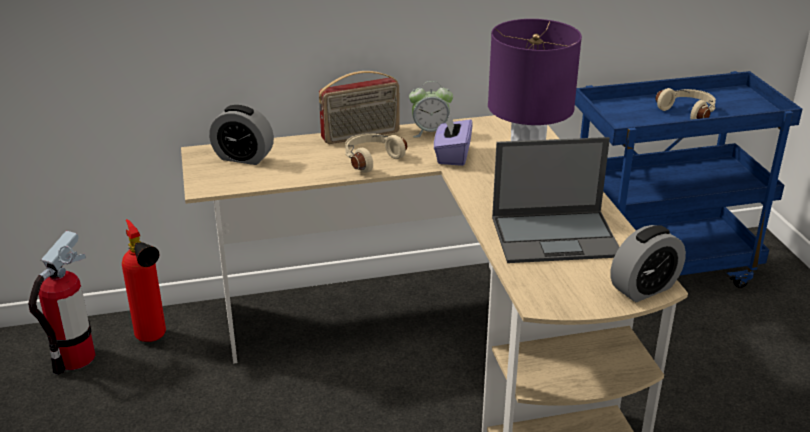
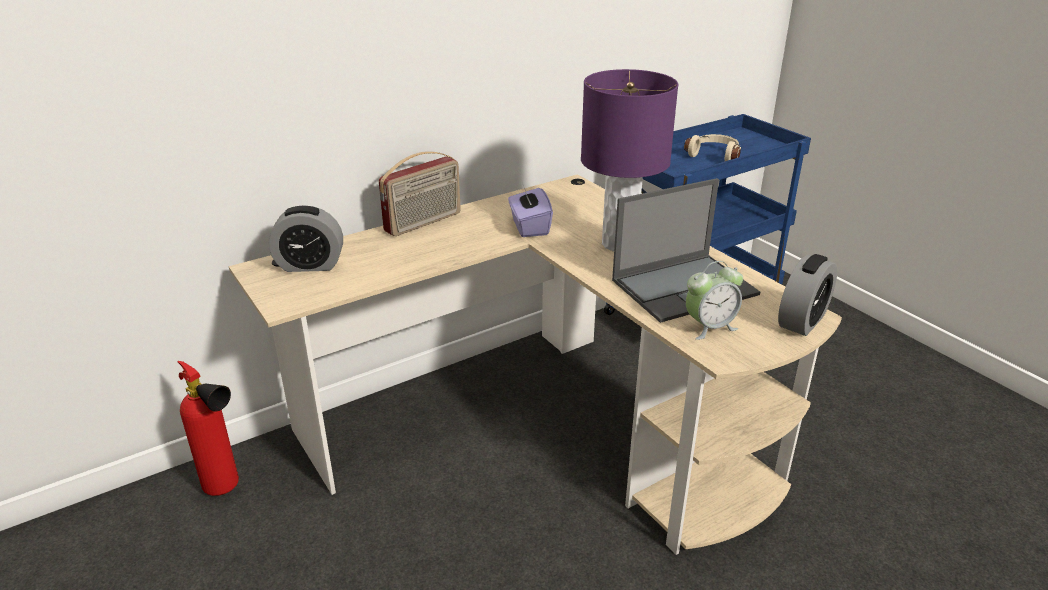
camera: 20 degrees left, 0 degrees up
fire extinguisher [28,231,95,375] -> none
beige headphones [345,133,407,173] -> none
alarm clock [409,81,453,137] -> alarm clock moved to [686,261,743,340]

